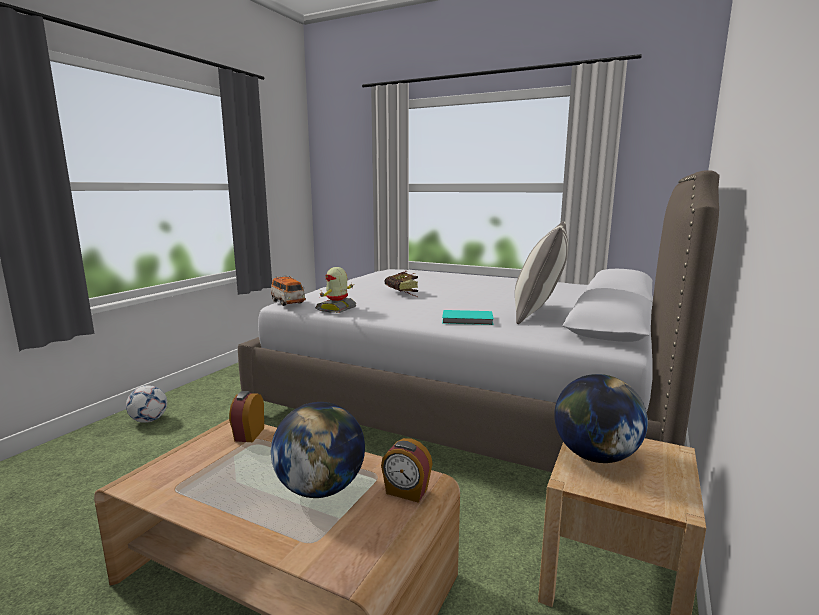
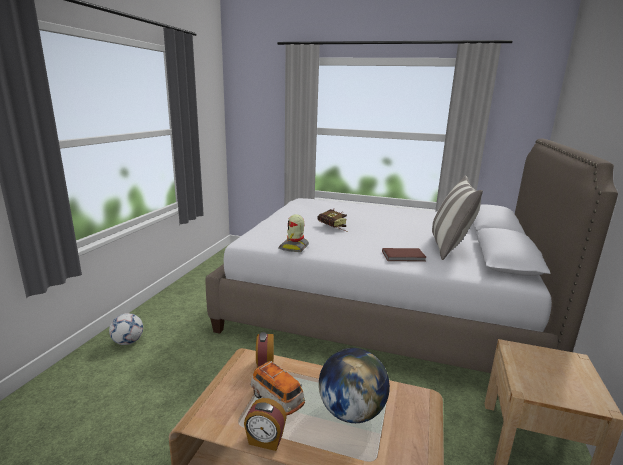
camera: 10 degrees left, 5 degrees up
toy car [271,275,306,306] -> toy car moved to [250,361,305,415]
alarm clock [381,438,432,503] -> alarm clock moved to [244,398,287,451]
turquoise book [442,310,494,325] -> brown book [382,248,426,261]
globe [554,374,648,463] -> none

